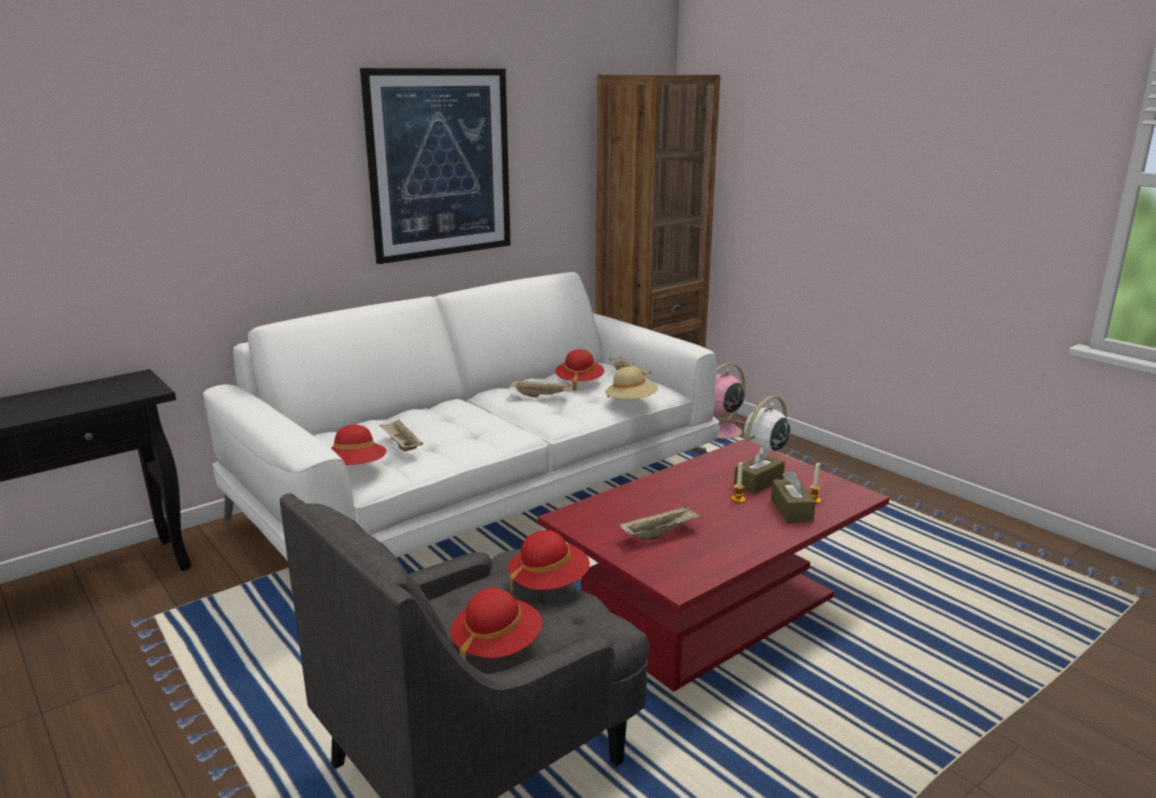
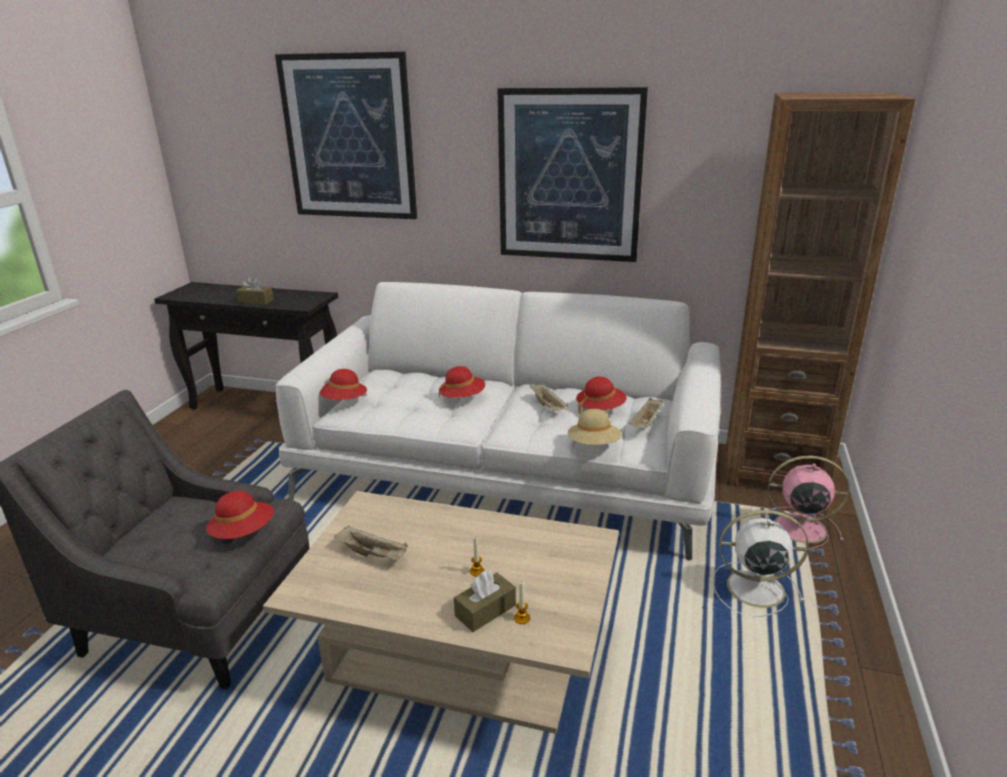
camera: 55 degrees right, 5 degrees up
beige tray [380,420,423,451] -> none
red hat [450,588,542,660] -> red hat moved to [439,366,485,398]
red coffee table [538,439,890,692] -> beige coffee table [263,491,619,734]
brown tissue box [734,446,785,494] -> brown tissue box moved to [236,276,274,305]
none -> picture [275,52,417,219]

